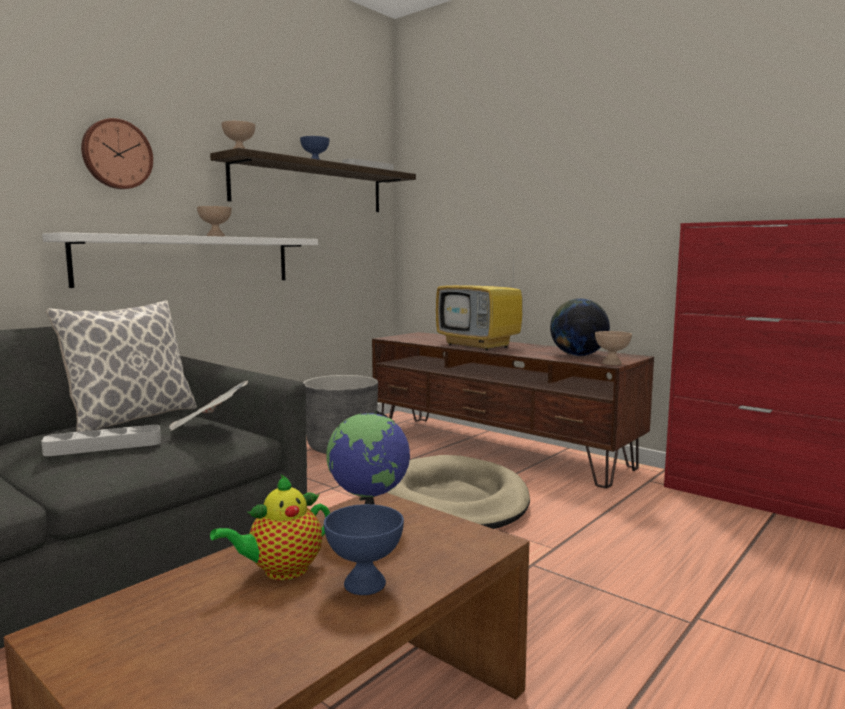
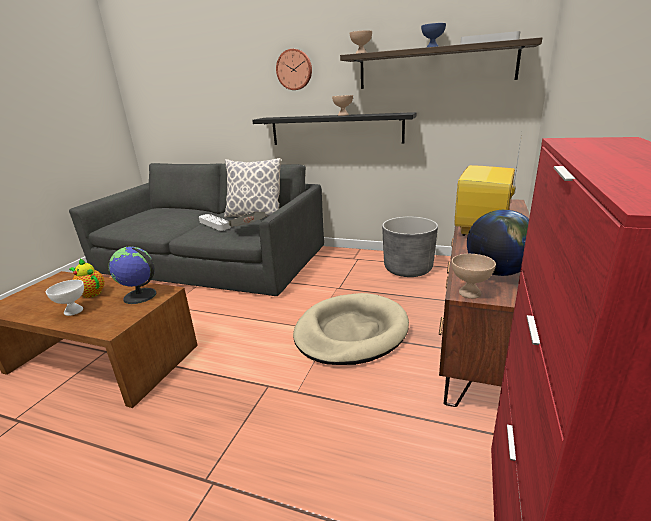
camera: 70 degrees right, 15 degrees up
white shelf [42,232,318,288] -> black shelf [252,112,416,145]
blue bowl [324,504,404,595] -> white bowl [46,280,84,316]

